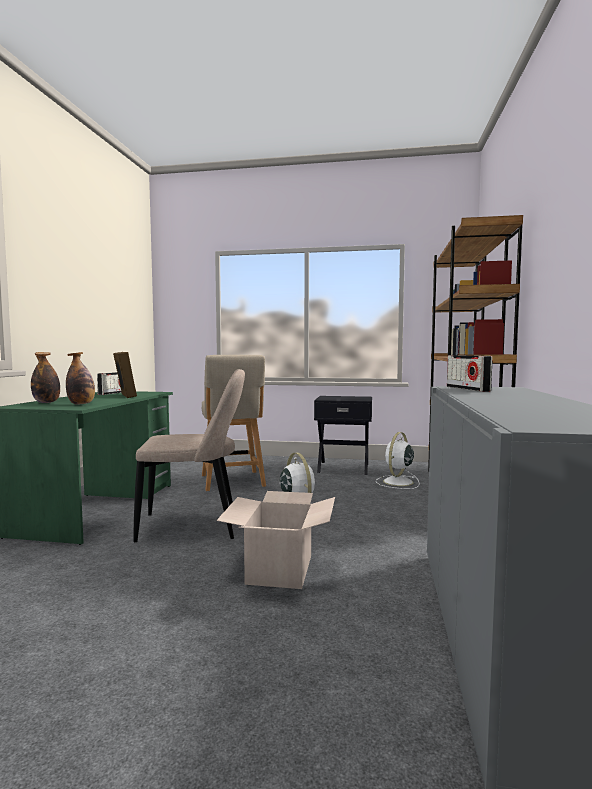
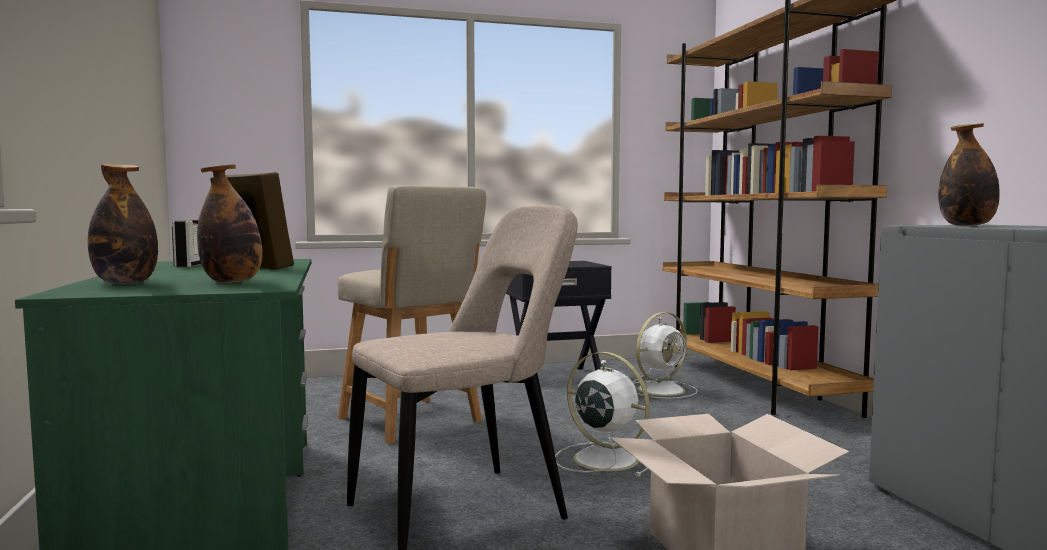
camera: 25 degrees left, 0 degrees up
white fan [376,432,420,489] -> white fan turned 135 degrees counterclockwise [633,312,697,399]
radio [447,355,492,392] -> bottle [938,123,1000,226]

